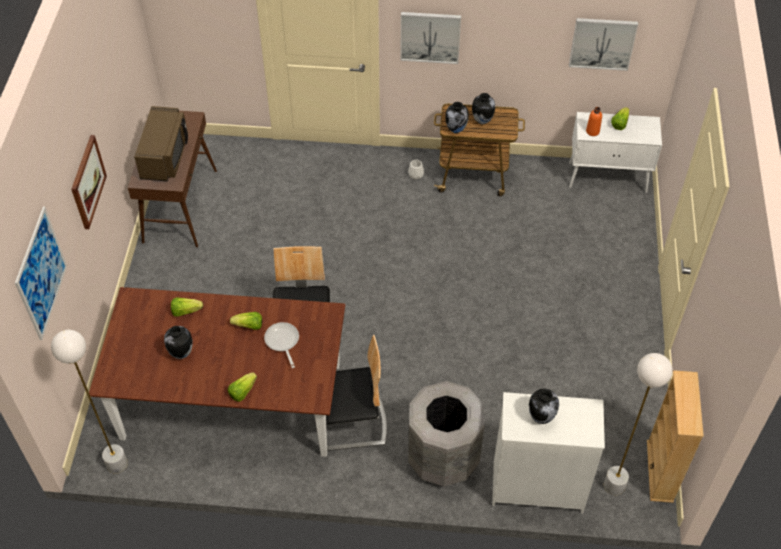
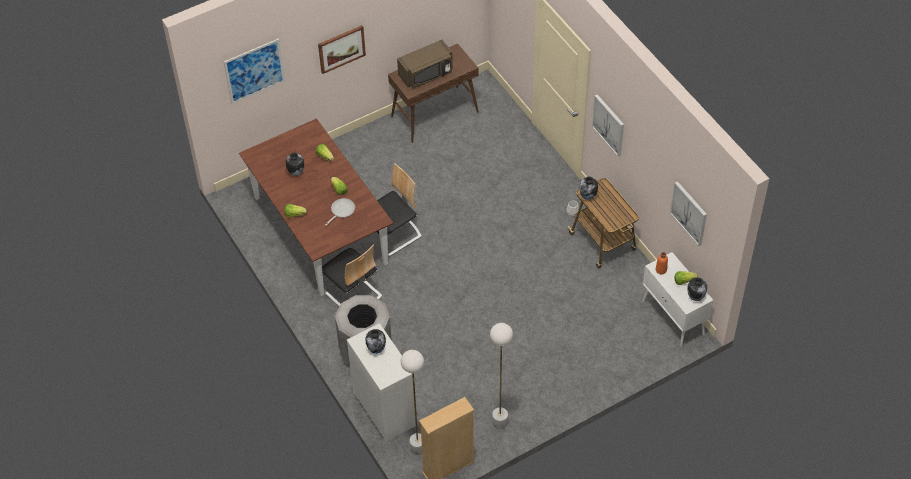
camera: 55 degrees right, 0 degrees up
white floor lamp [51,330,128,474] -> white floor lamp moved to [490,323,513,429]
vase [472,93,495,124] -> vase moved to [687,277,707,301]

